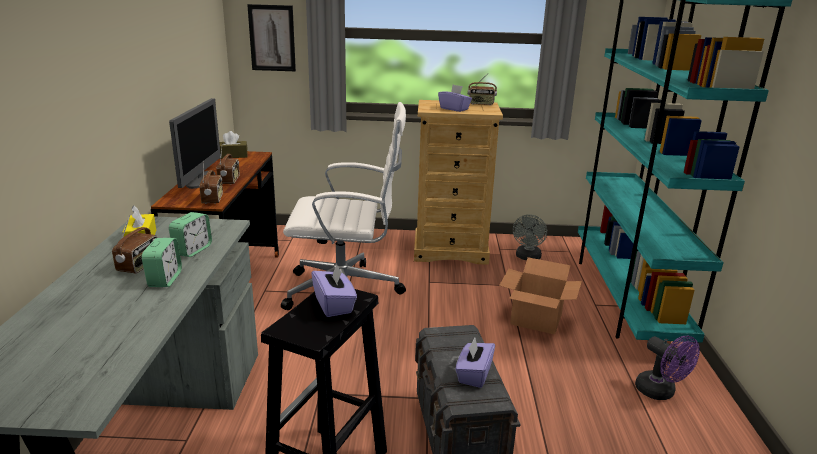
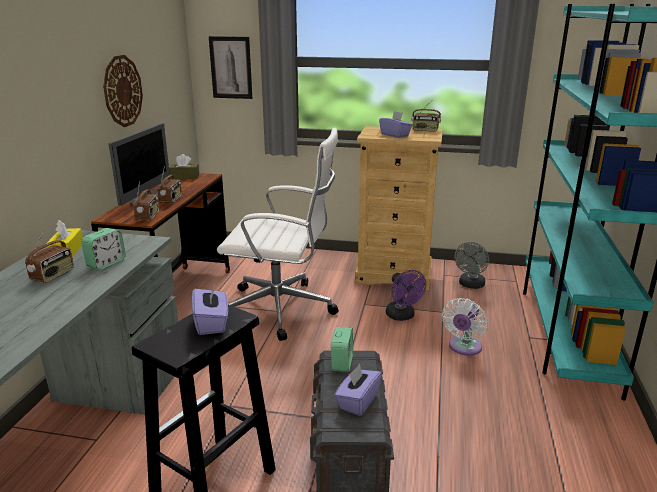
camera: 10 degrees right, 0 degrees up
alarm clock [142,238,182,287] -> alarm clock moved to [331,327,353,372]
cardboard box [499,257,582,335] -> white fan [442,298,487,356]
purple fan [635,336,700,400] -> purple fan moved to [386,270,426,321]
none -> wall clock [103,55,143,127]

